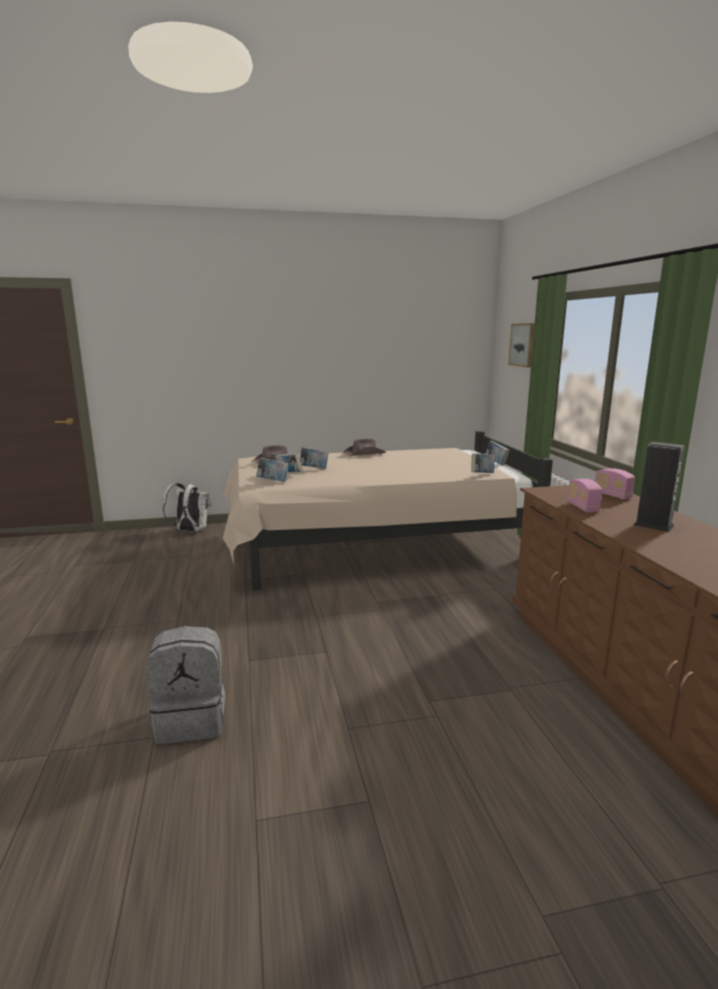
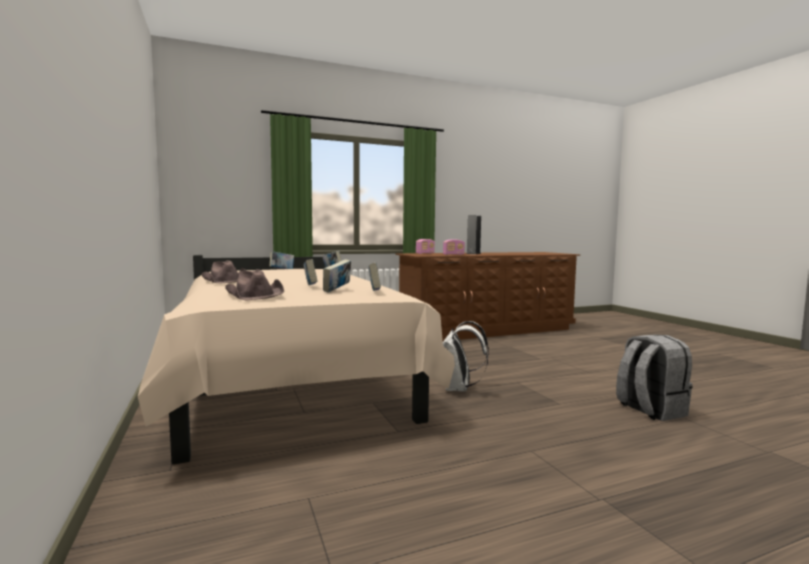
camera: 100 degrees left, 10 degrees down
white backpack [163,483,211,532] -> white backpack moved to [443,321,489,391]
picture [508,323,535,367] -> none

